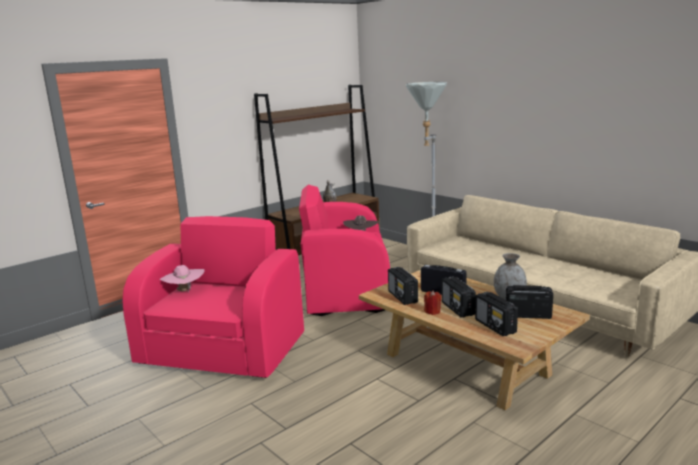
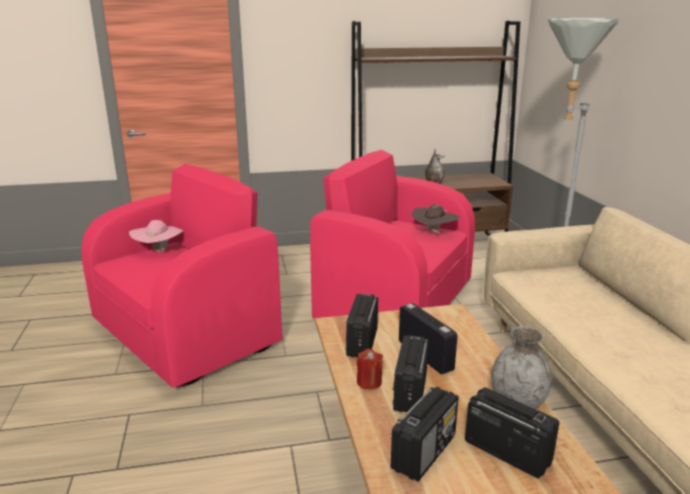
camera: 30 degrees right, 5 degrees up
radio [475,292,518,336] -> radio turned 150 degrees counterclockwise [391,387,459,481]

